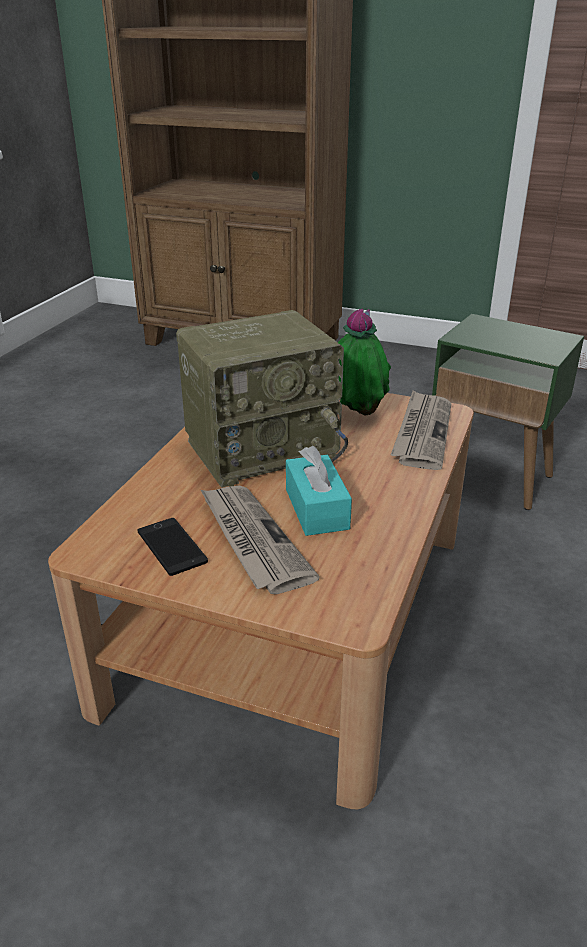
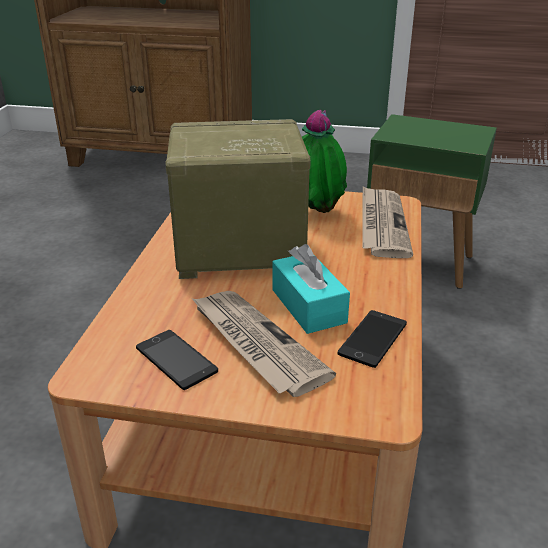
camera: 10 degrees left, 0 degrees up
radio [176,310,348,488] -> radio turned 150 degrees counterclockwise [165,119,310,279]
none -> phone [338,310,407,368]

